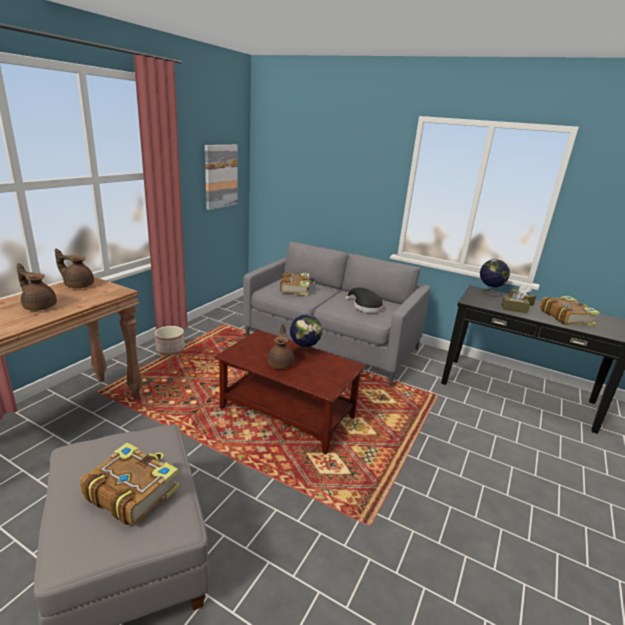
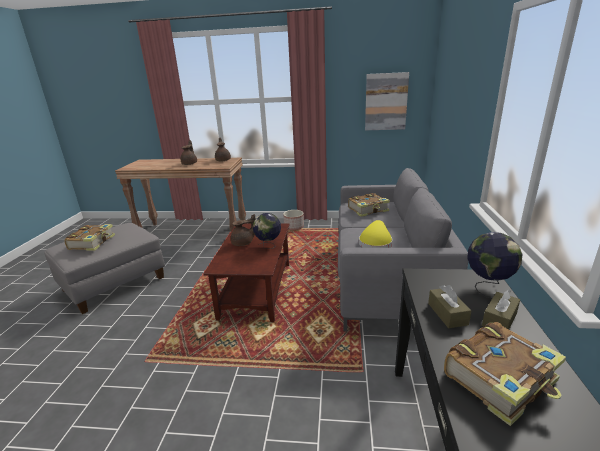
camera: 70 degrees right, 0 degrees up
black hat [346,288,384,313] -> yellow hat [359,220,393,248]

